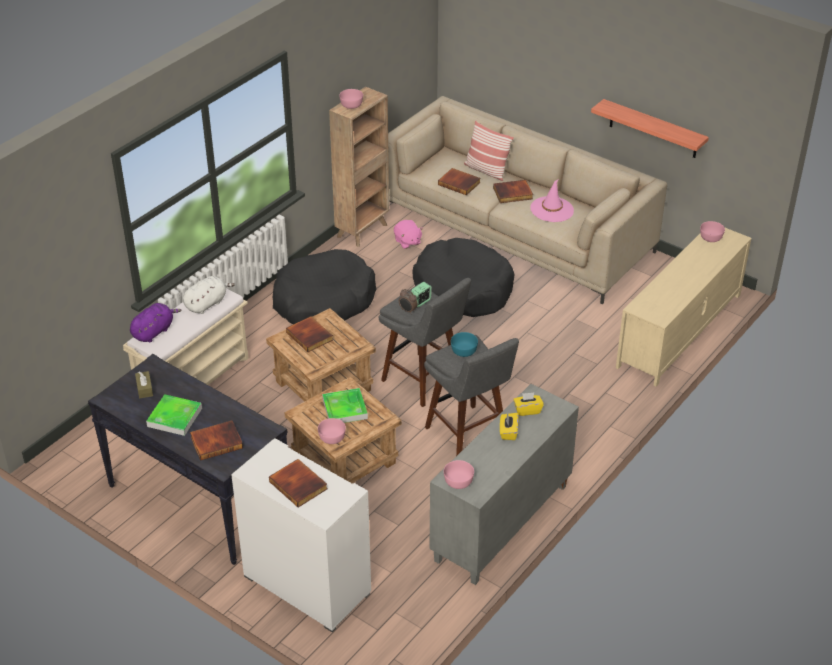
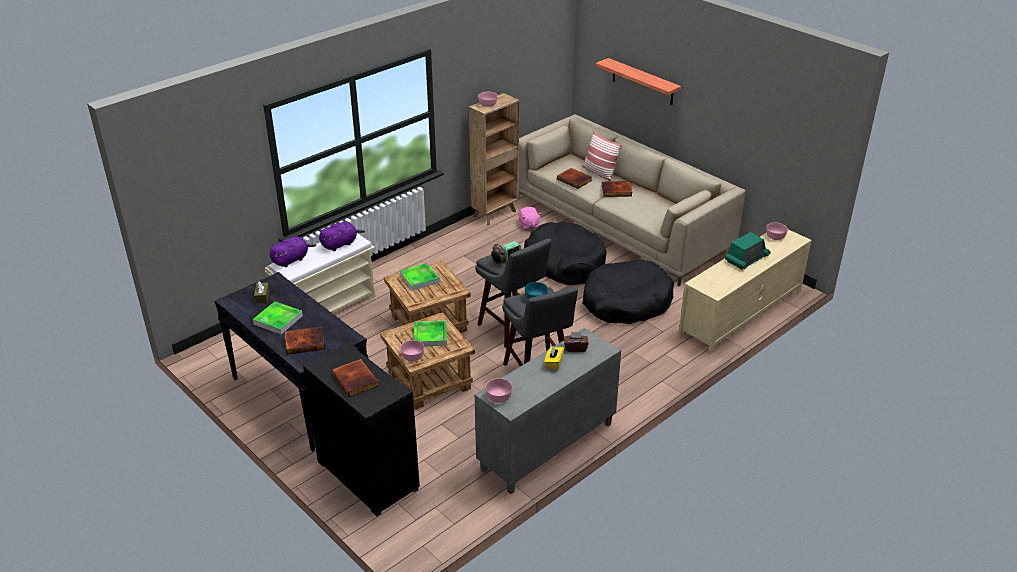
camera: 10 degrees right, 5 degrees down
white plush toy [183,276,235,314] -> purple plush toy [319,222,365,251]
white cabinet [231,438,371,632] -> black cabinet [303,342,420,516]
black dog bed [273,249,376,324] -> black dog bed moved to [582,260,674,324]
book [286,316,333,352] -> tray [400,263,440,291]
yellow tissue box [513,392,544,416] -> brown tissue box [564,332,589,352]
pink hat [530,179,574,222] -> none
shelf [591,99,709,158] -> shelf moved to [596,58,681,105]
none -> radio [725,232,771,269]

